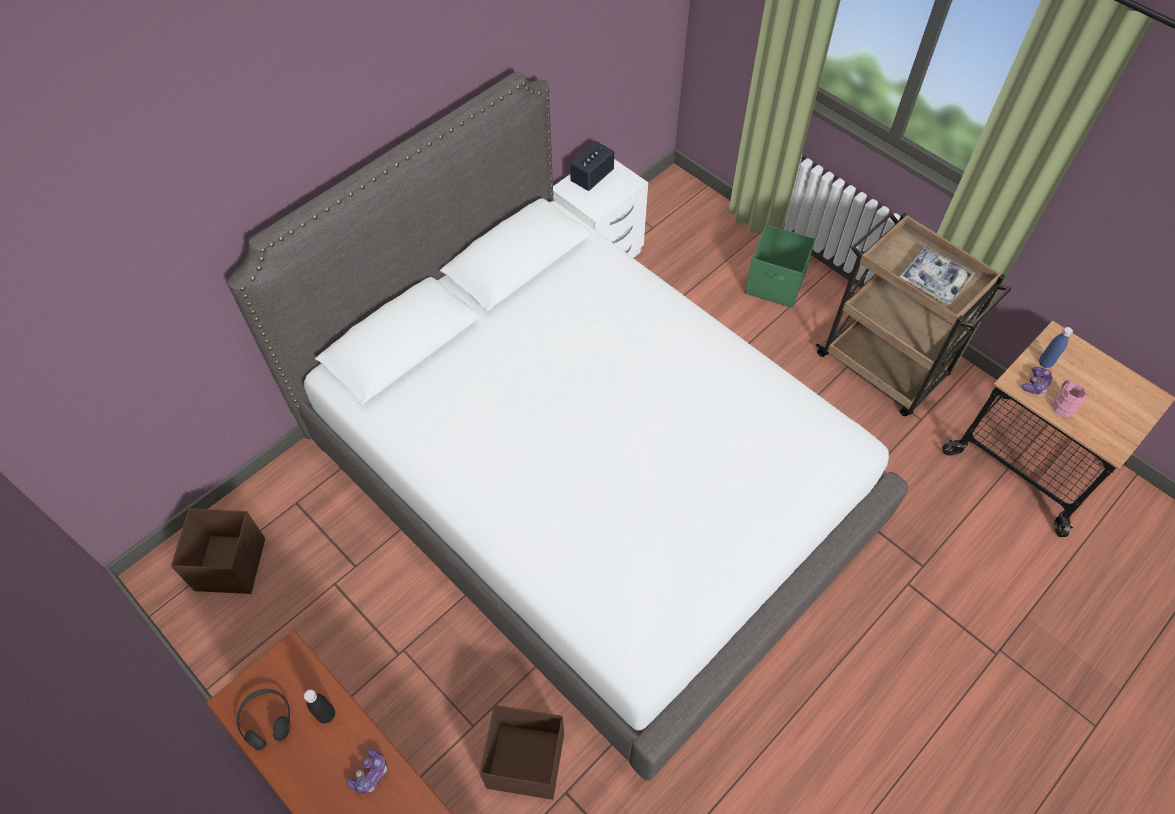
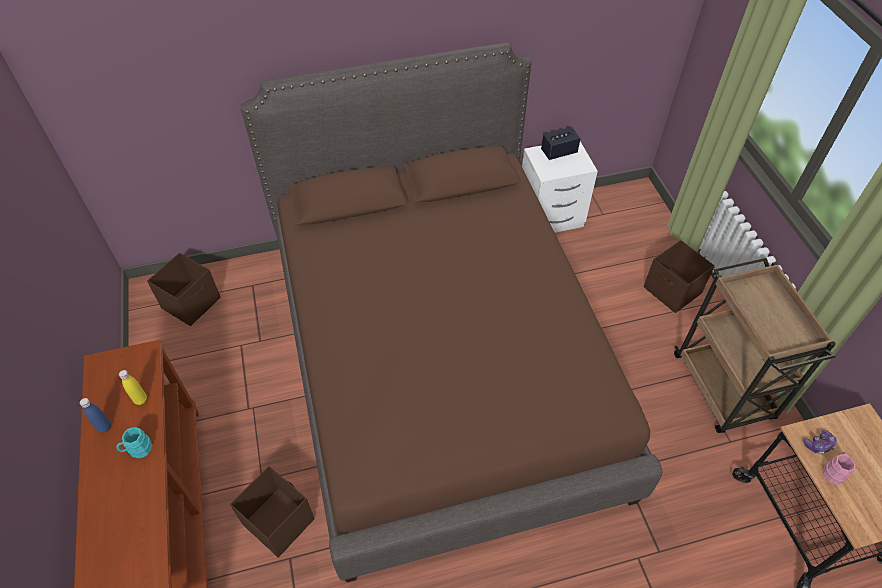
camera: 30 degrees right, 5 degrees down
white bed [228,72,908,781] -> brown bed [240,43,662,583]
black headphones [236,689,290,750] -> none
black bottle [304,689,335,723] -> yellow bottle [119,370,147,405]
game controller [346,749,387,794] -> turquoise mug [117,427,152,458]
green storage box [745,225,816,308] -> brown storage box [644,240,715,313]
tray [899,246,975,304] -> none
blue bottle [1039,327,1073,368] -> blue bottle moved to [80,398,111,433]

